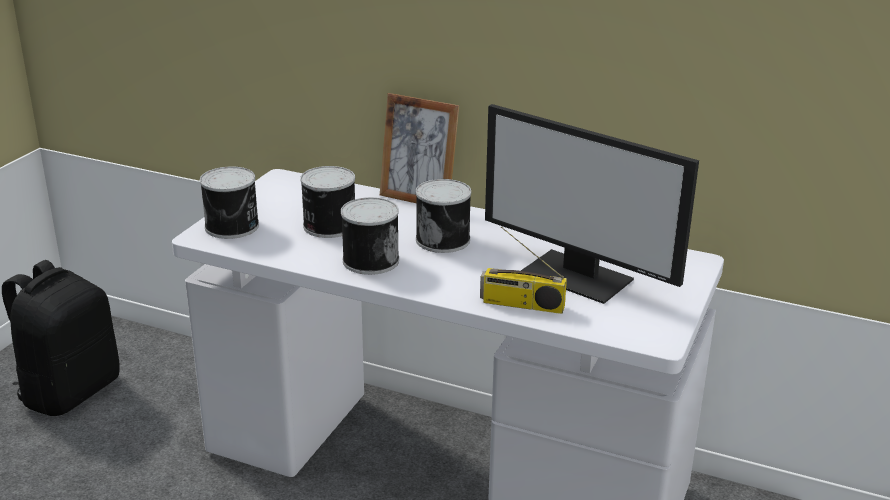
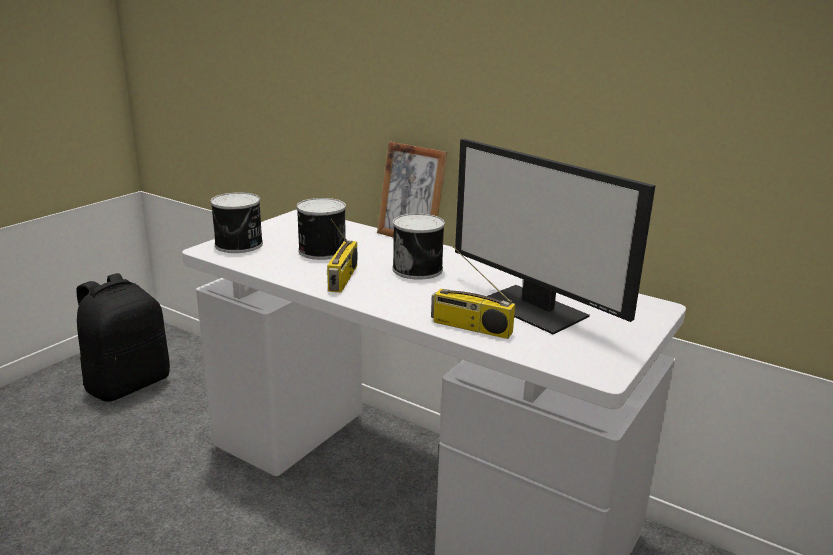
camera: 10 degrees right, 5 degrees down
can [341,197,399,275] -> radio [327,219,358,293]

